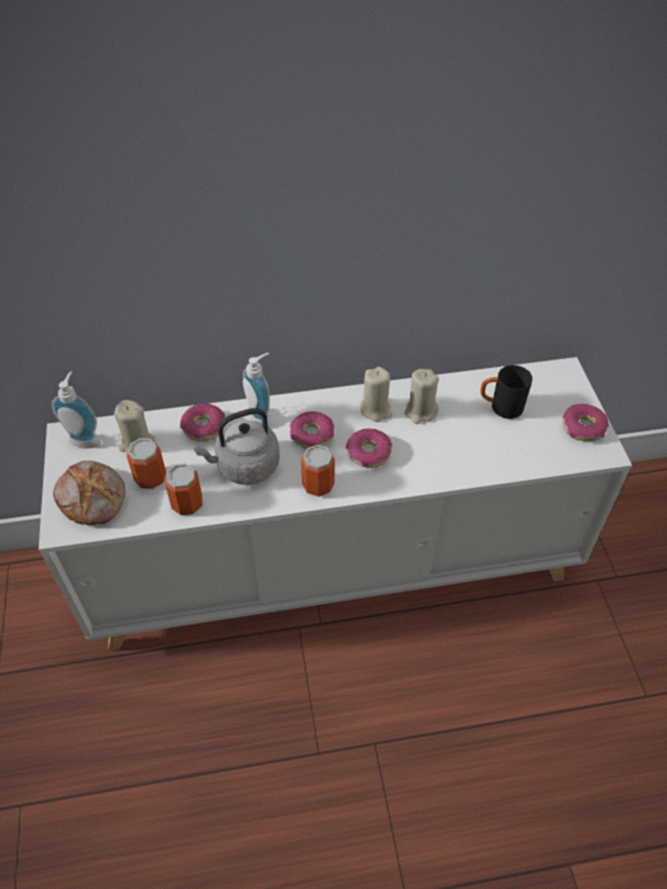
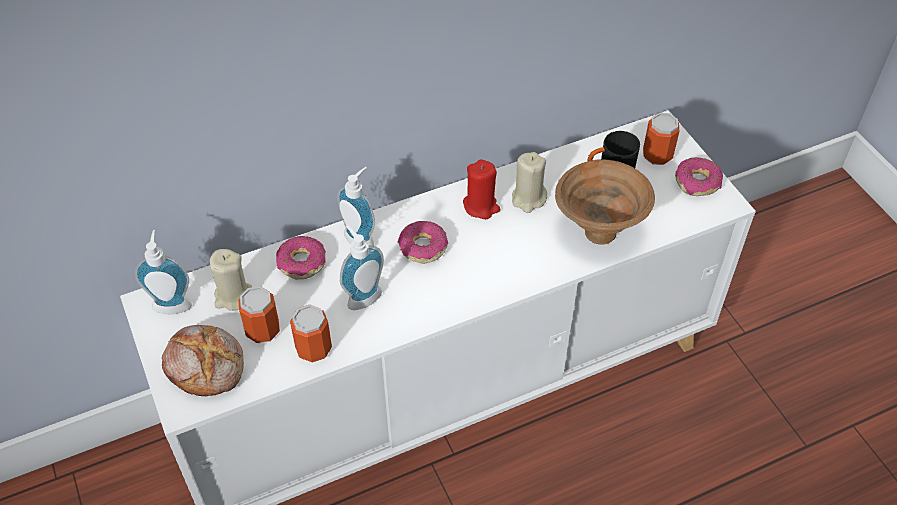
camera: 15 degrees left, 0 degrees up
grey kettle [194,408,280,485] -> soap dispenser [340,225,384,310]
can [301,445,335,497] -> can moved to [643,113,679,165]
donut [346,429,392,468] -> none
beige candle [361,367,392,422] -> red candle [463,159,500,219]
none -> brown bowl [555,159,655,245]

